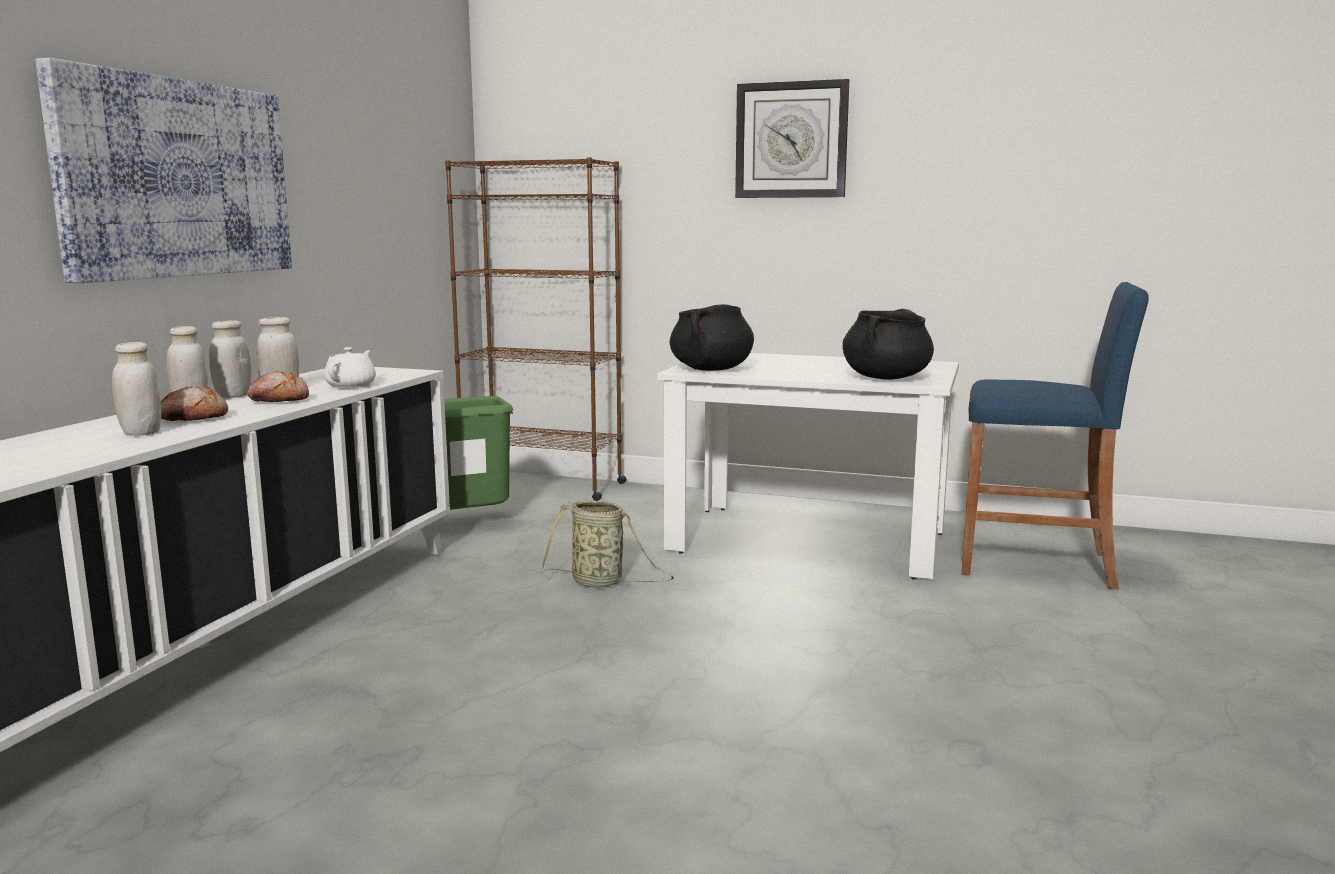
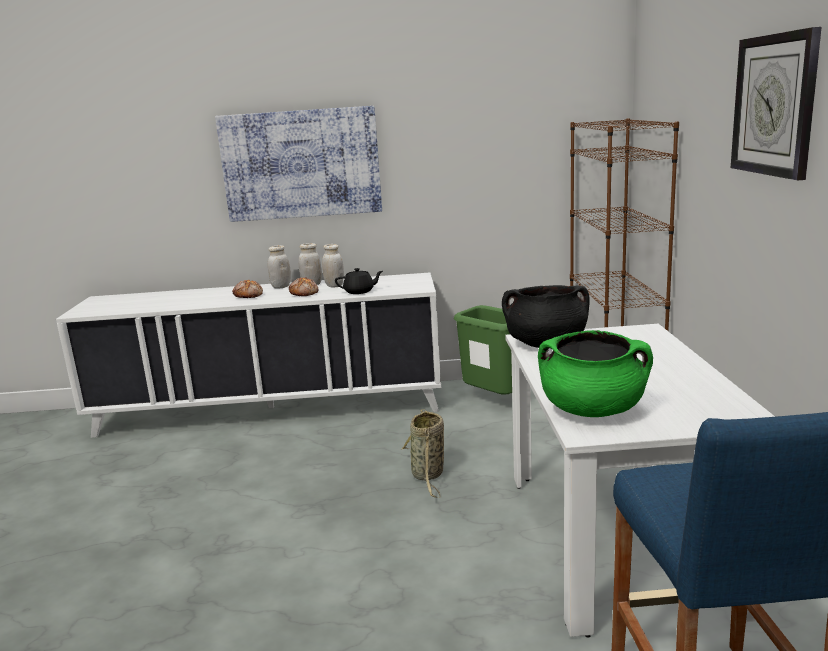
camera: 70 degrees right, 5 degrees up
white jar [112,342,161,436] -> none
white teapot [324,347,376,388] -> black teapot [335,268,383,294]
black cooking pot [843,309,934,380] -> green cooking pot [538,330,653,417]

